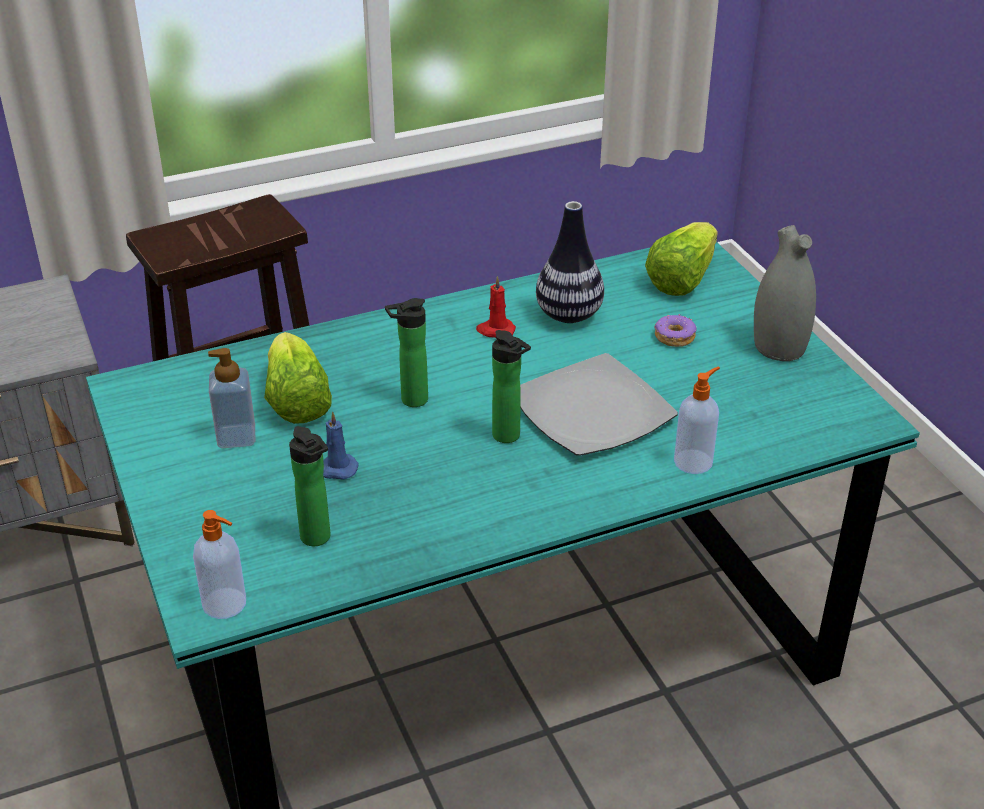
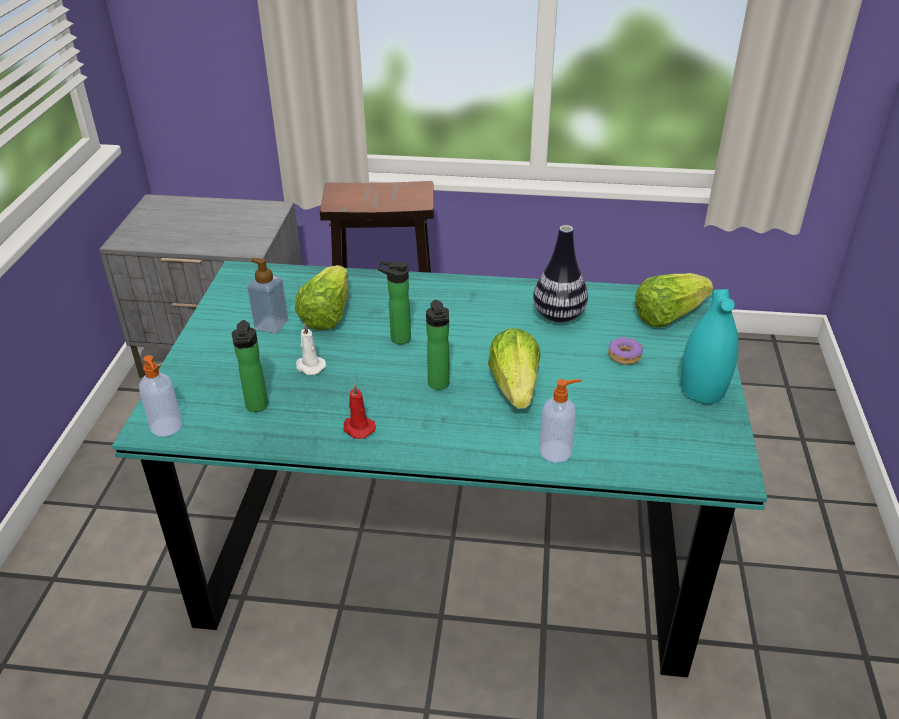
camera: 30 degrees right, 0 degrees up
blue candle [323,411,359,480] -> white candle [296,323,326,375]
red candle [476,276,516,338] -> red candle moved to [343,384,376,439]
plate [520,353,678,456] -> lettuce [488,328,541,409]
grey vase [754,225,816,361] -> turquoise vase [681,289,738,404]

